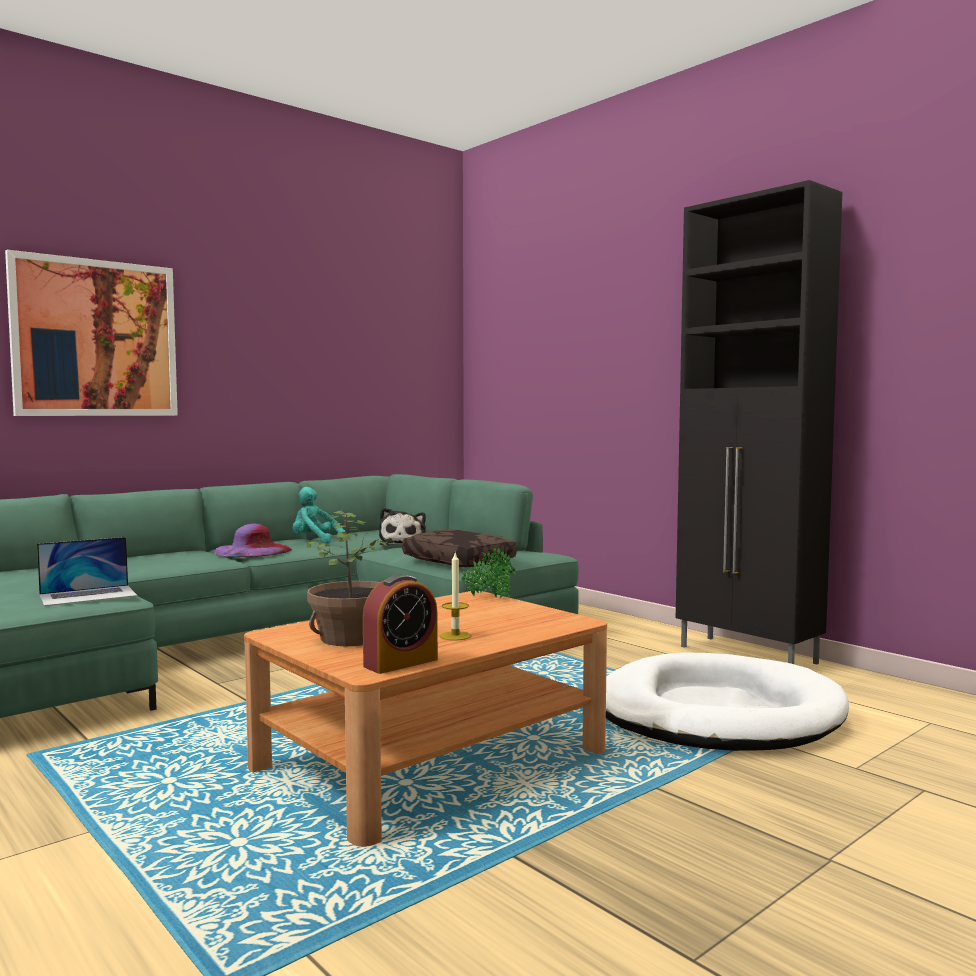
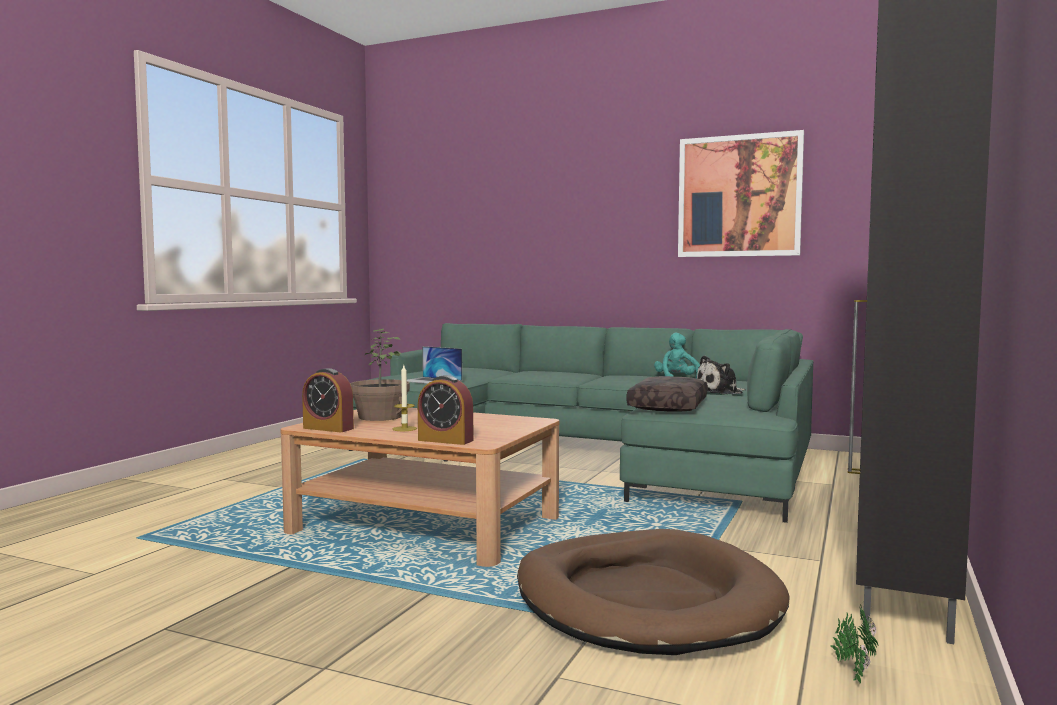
camera: 65 degrees right, 0 degrees up
picture [5,250,178,416] -> picture moved to [678,130,804,257]
purple hat [214,524,292,557] -> none
potted plant [461,547,516,599] -> potted plant moved to [831,605,878,683]
white dog bed [606,653,849,751] -> brown dog bed [517,529,790,655]
none -> alarm clock [418,375,473,445]

